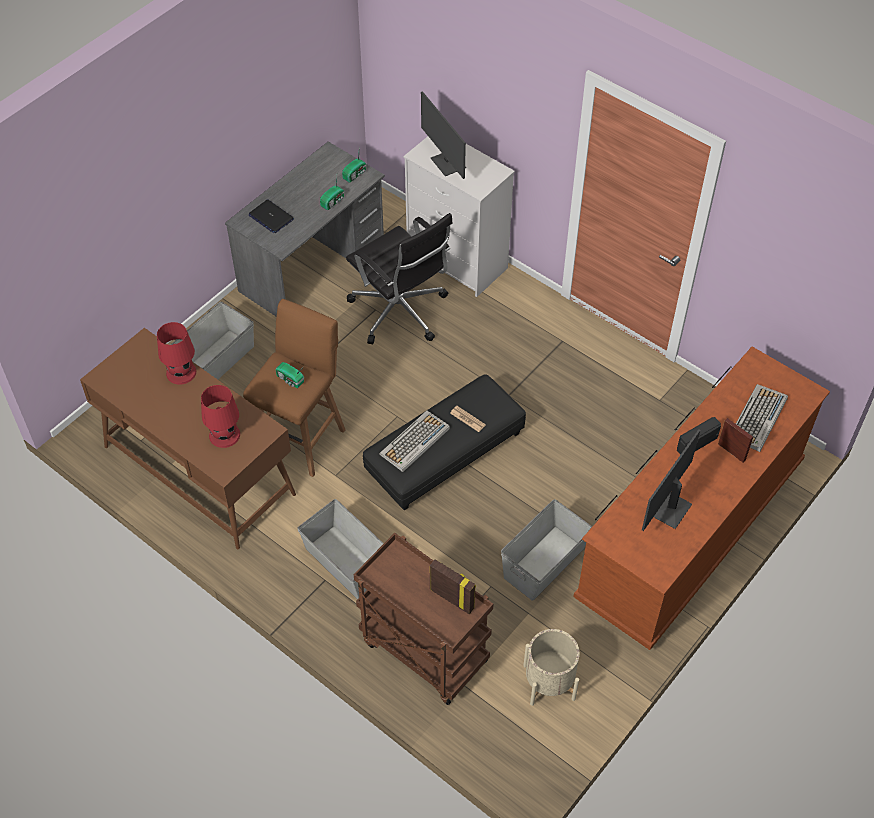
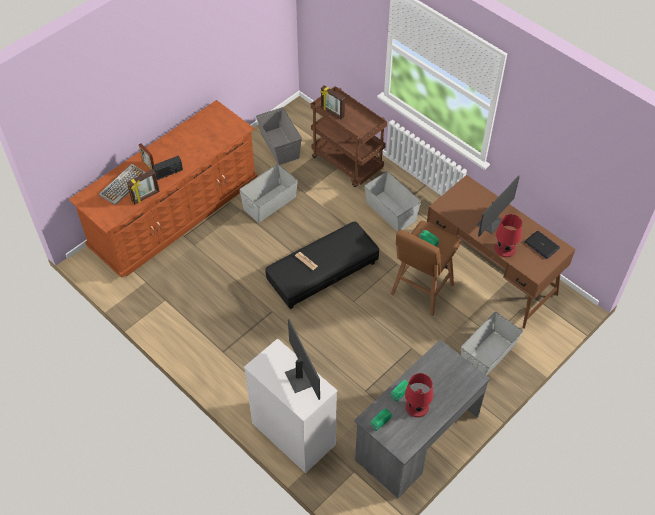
camera: 175 degrees left, 0 degrees up
red table lamp [201,385,240,448] -> red table lamp moved to [405,373,433,417]
laptop [249,200,294,233] -> laptop moved to [525,231,560,259]
black office chair [346,213,453,344] -> none
keyboard [379,411,450,472] -> none
beige planter [523,629,580,706] -> grey storage box [256,107,302,165]
monitor [642,429,700,531] -> monitor moved to [477,175,520,237]
none -> picture frame [127,169,160,205]

